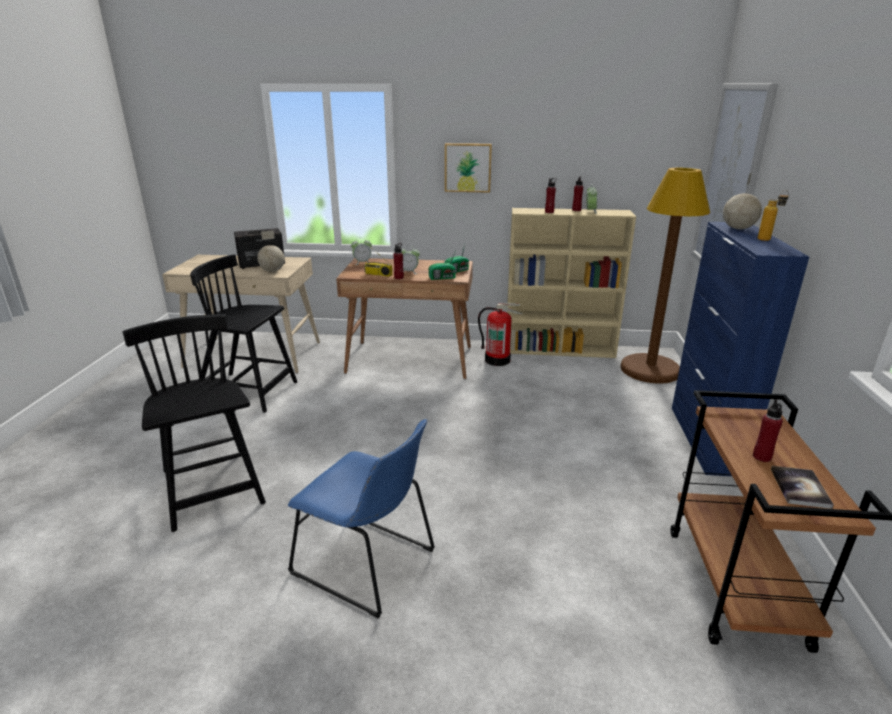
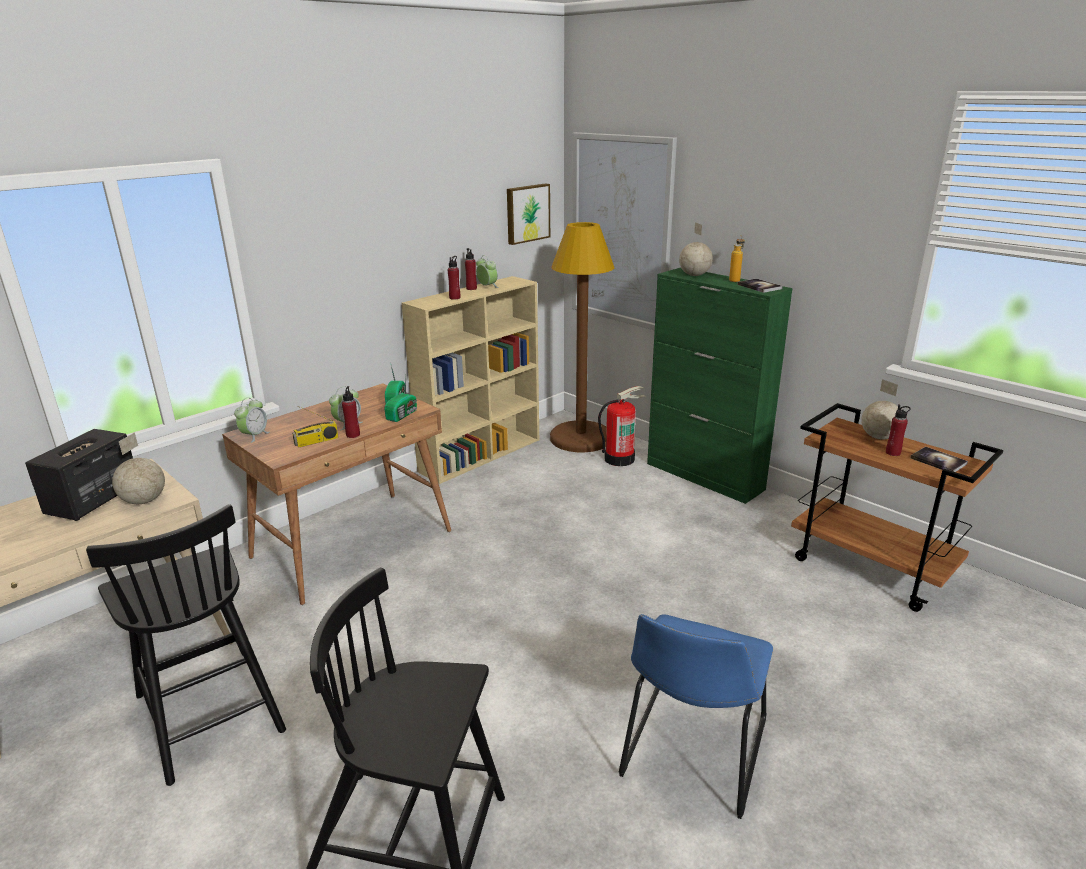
camera: 50 degrees left, 0 degrees up
black chair [190,254,297,413] -> black chair turned 90 degrees counterclockwise [86,504,286,786]
blue chair [288,419,435,619] -> blue chair turned 135 degrees clockwise [618,614,773,819]
picture [445,143,492,193] -> picture moved to [507,183,550,245]
fire extinguisher [478,303,523,366] -> fire extinguisher moved to [598,386,646,466]
blue cabinet [672,222,809,476] -> green cabinet [647,267,793,504]
none -> book [737,279,783,293]
none -> globe [861,379,898,440]

